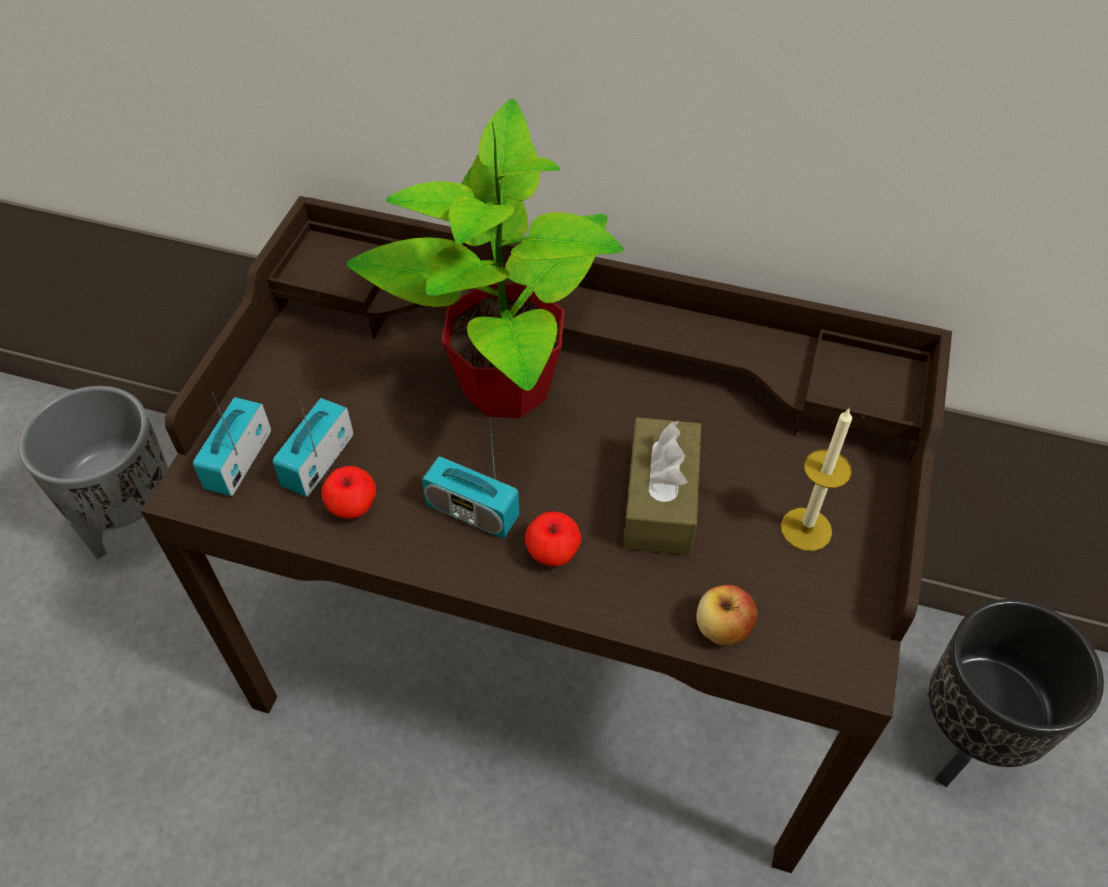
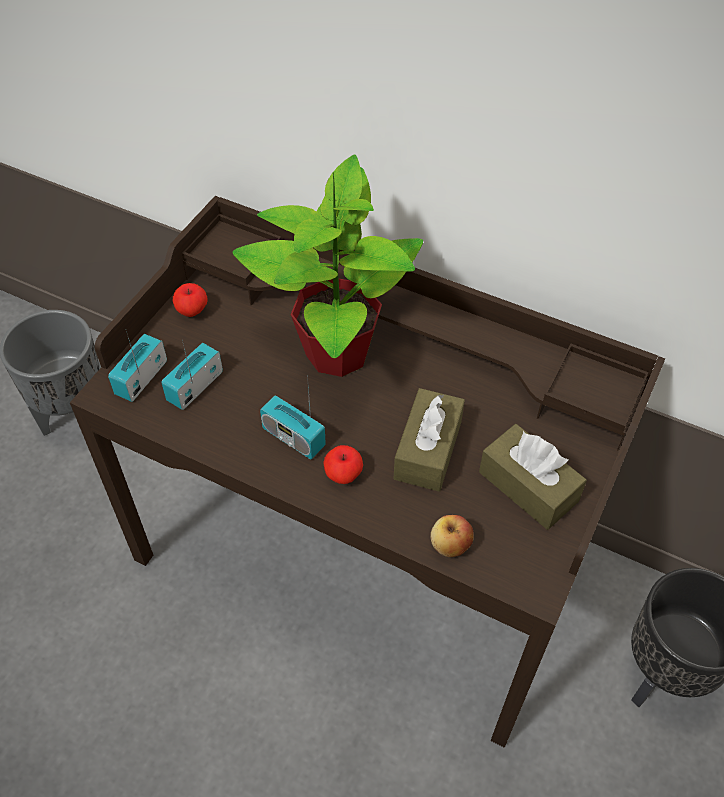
camera: 10 degrees right, 0 degrees up
apple [321,466,376,519] -> apple moved to [172,283,207,317]
candle [781,409,852,551] -> brown tissue box [479,424,587,530]

